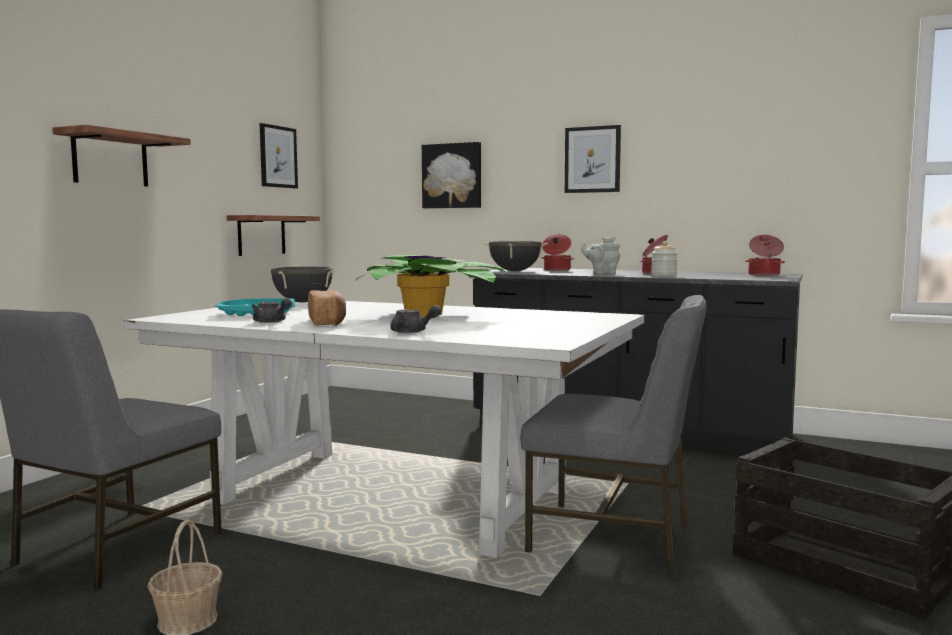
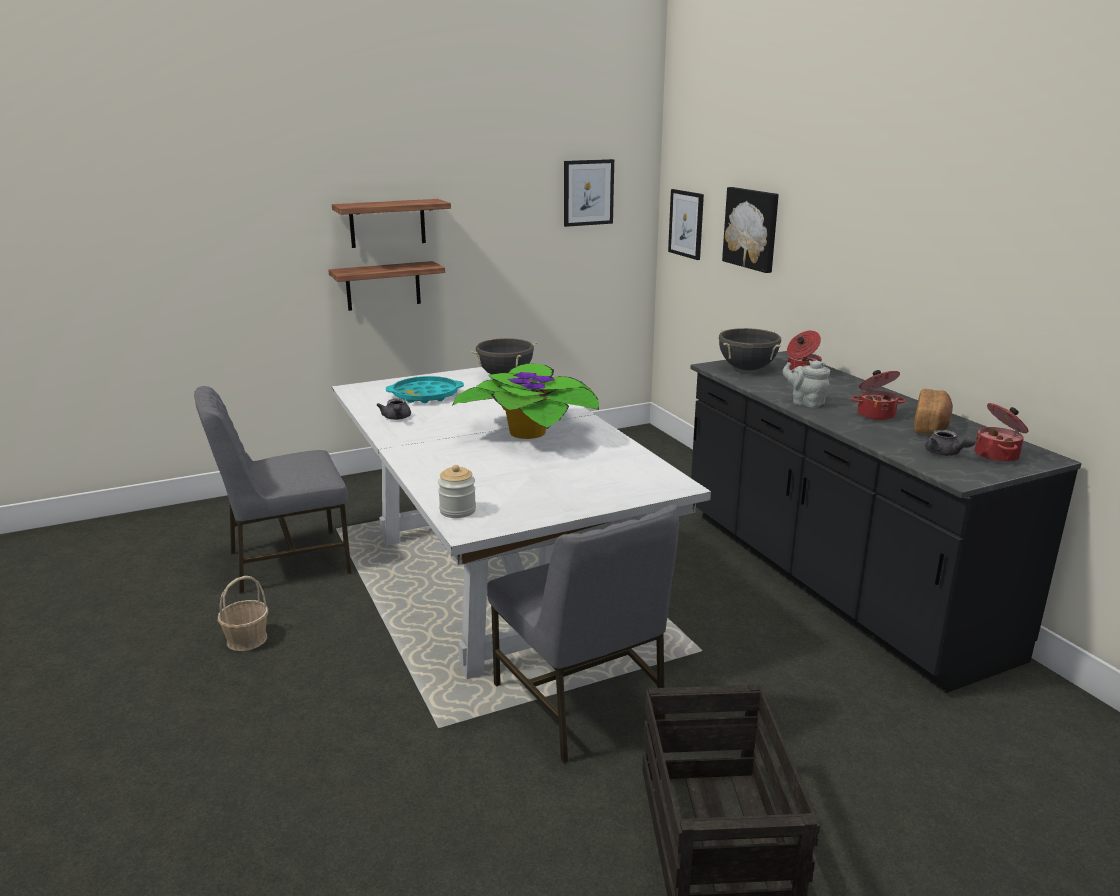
camera: 40 degrees right, 15 degrees up
shelf [227,215,320,256] -> shelf moved to [328,261,445,311]
bread [308,290,346,326] -> bread moved to [914,389,953,434]
grey teapot [390,305,441,333] -> grey teapot moved to [925,430,976,456]
picture [565,125,621,193] -> picture moved to [668,189,704,260]
jar [651,241,678,277] -> jar moved to [438,465,476,518]

